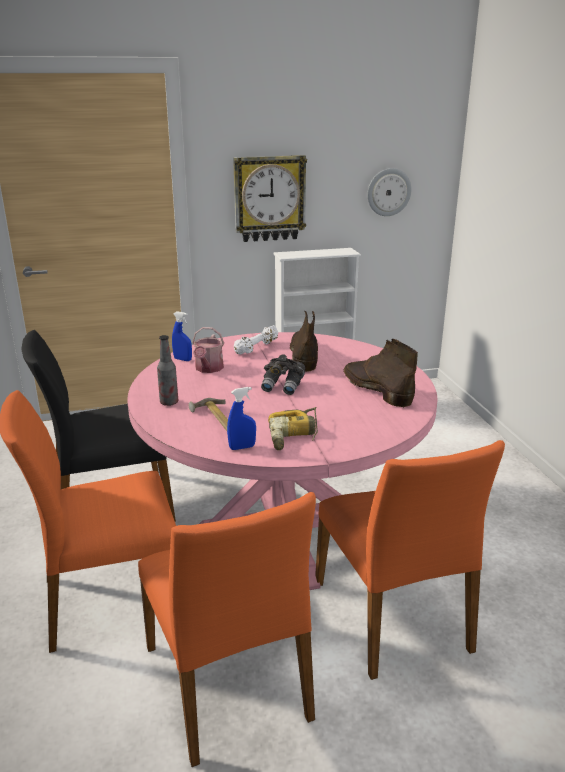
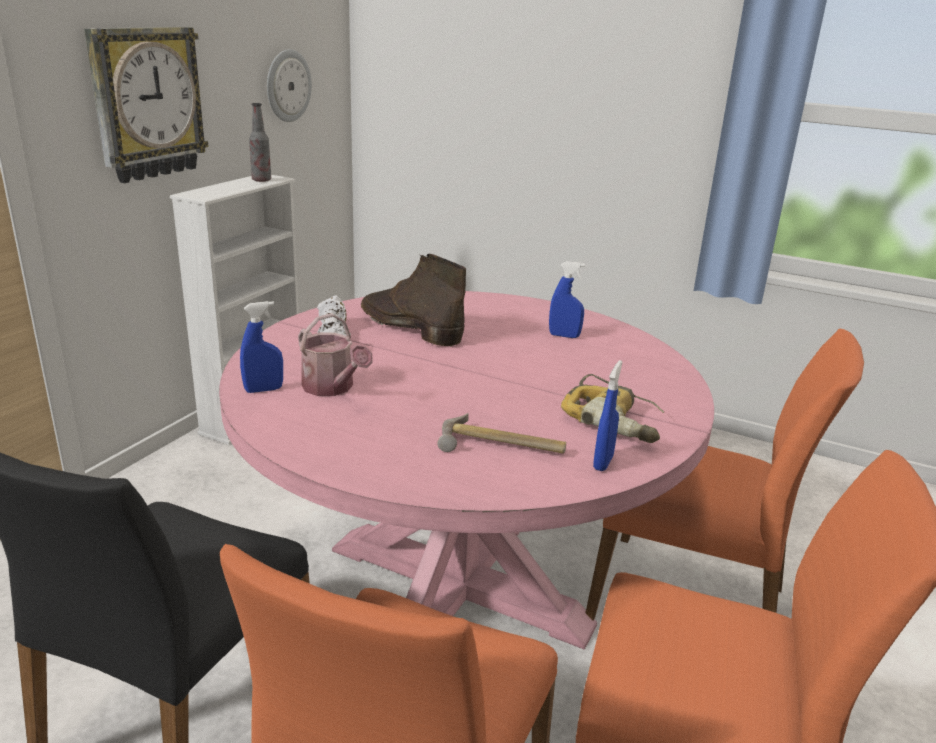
camera: 50 degrees left, 0 degrees up
bottle [157,335,178,406] -> bottle moved to [249,103,271,182]
grey binoculars [261,354,305,395] -> none
brown boot [344,339,418,408] -> blue spray bottle [549,261,585,338]

